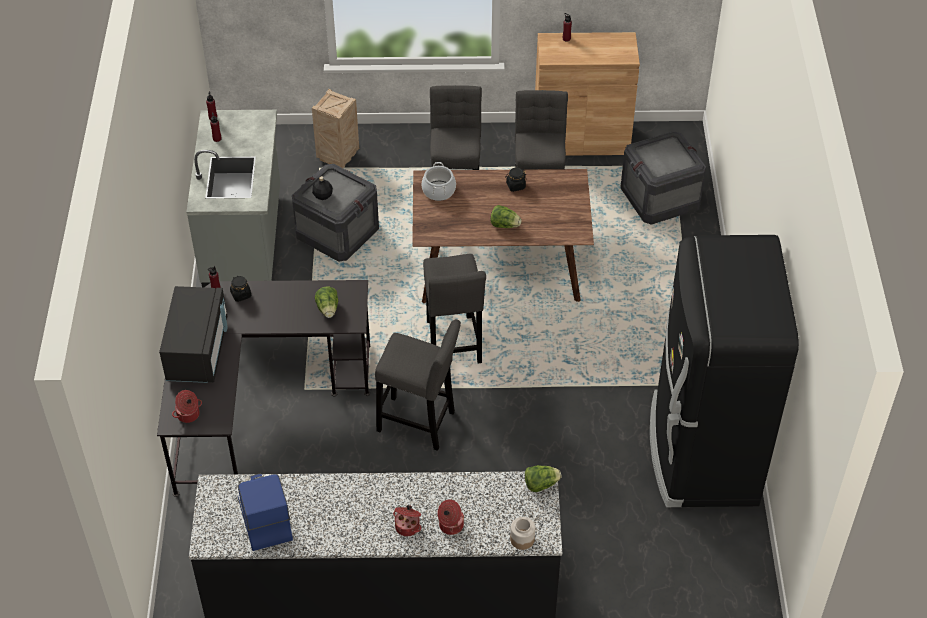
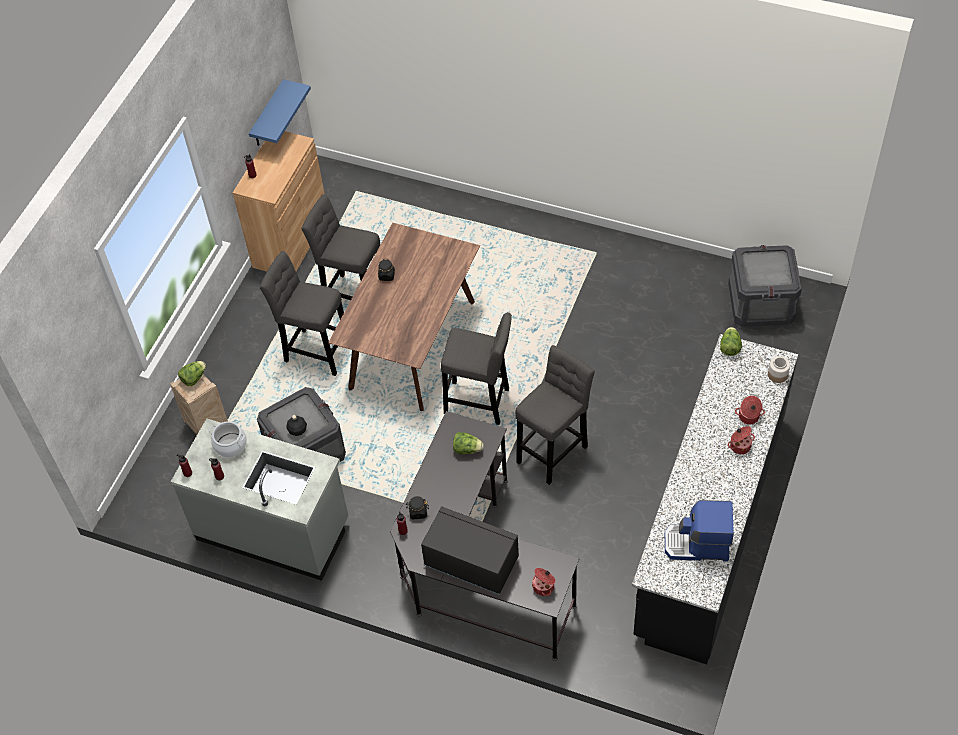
camera: 65 degrees left, 5 degrees up
cooking pot [421,162,456,201] -> cooking pot moved to [208,421,247,458]
lettuce [491,205,522,228] -> lettuce moved to [178,361,206,386]
crate [620,131,706,225] -> crate moved to [728,245,802,327]
black fridge [650,235,799,507] -> none
none -> blue shelf [249,79,311,146]

